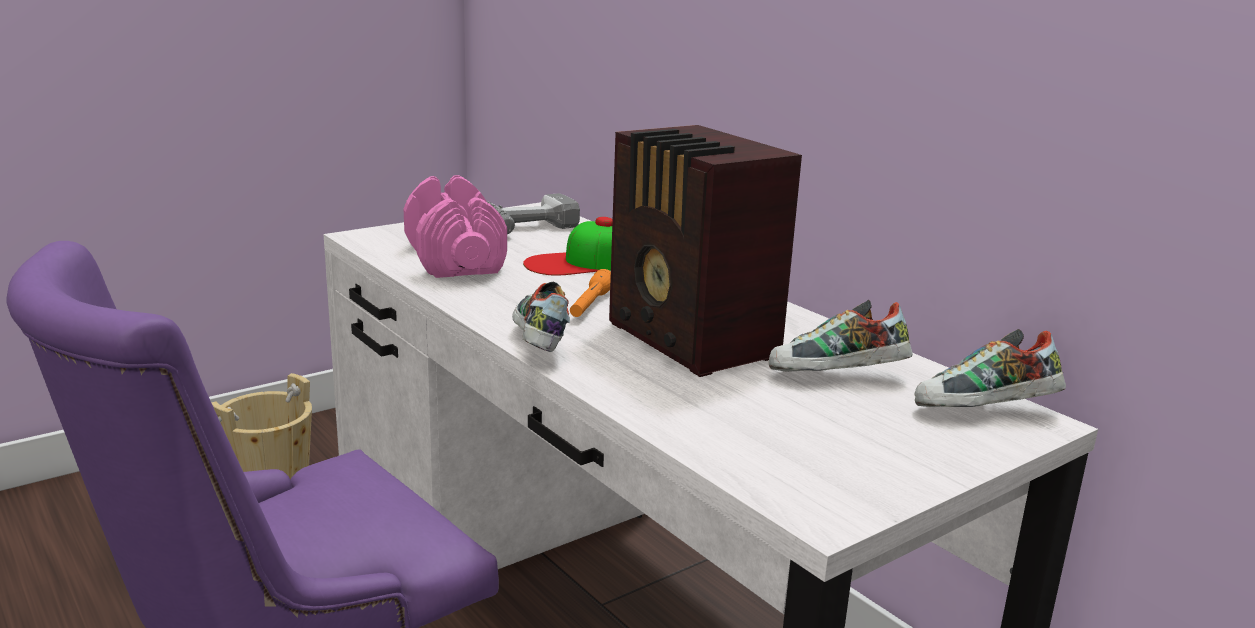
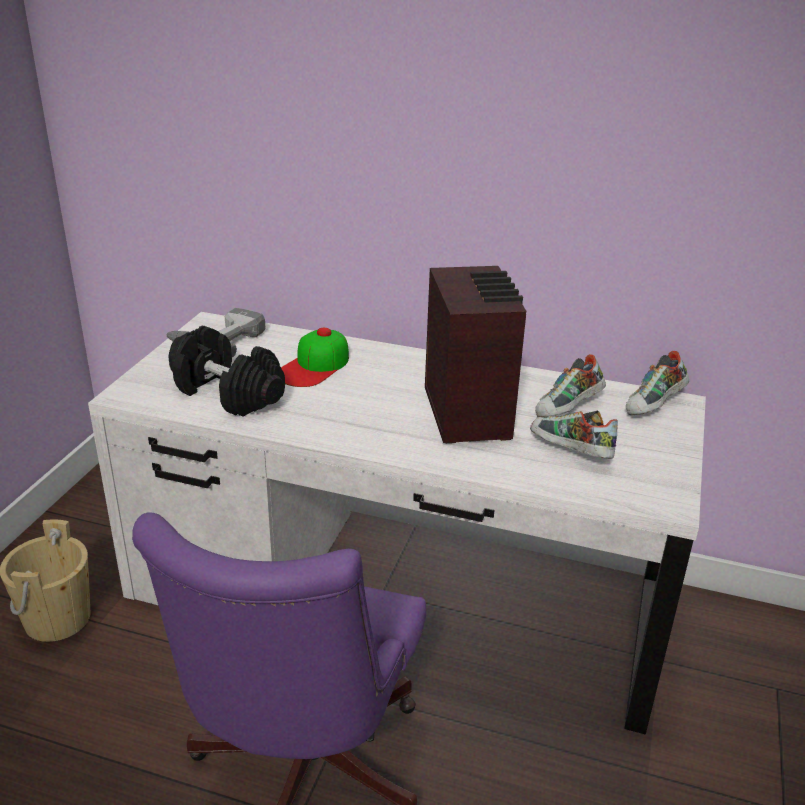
camera: 35 degrees left, 10 degrees up
pink dumbbell [404,175,507,278] -> black dumbbell [168,326,285,417]
shoe [512,282,570,352] -> shoe moved to [530,410,618,459]
orange flashlight [570,269,611,317] -> none
radio [609,125,802,377] -> radio turned 120 degrees counterclockwise [425,266,527,443]

